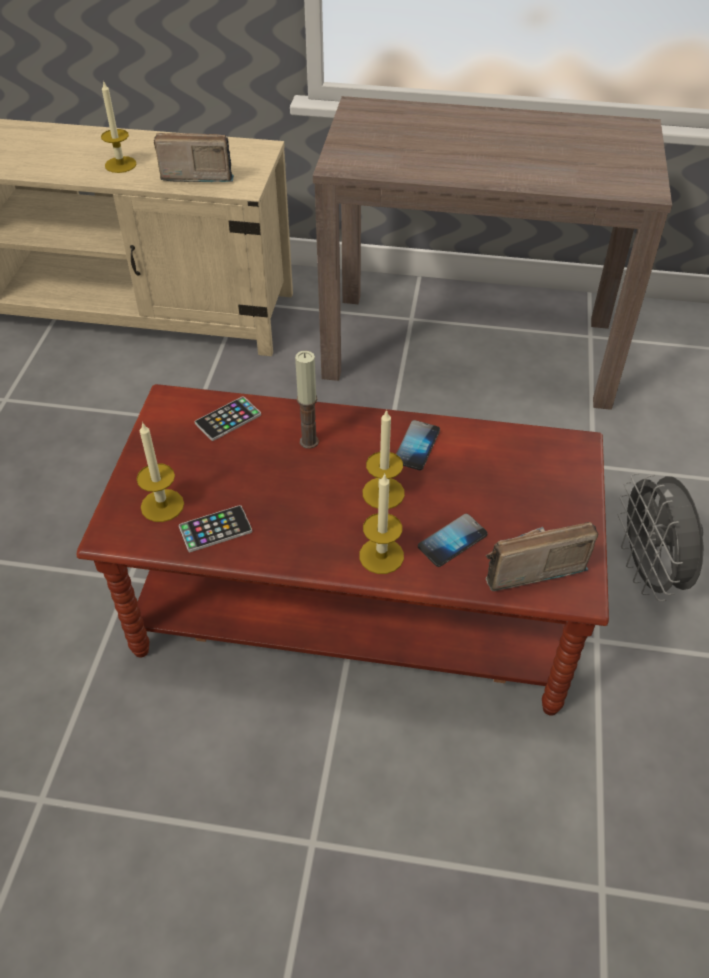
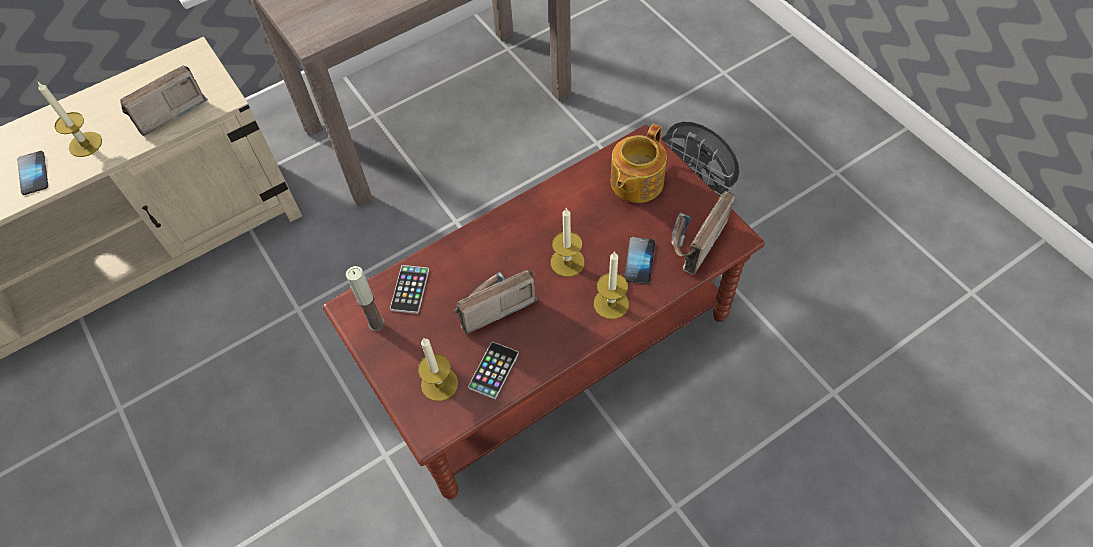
camera: 40 degrees left, 10 degrees up
candle [295,351,319,449] -> candle moved to [346,266,385,332]
phone [396,420,440,470] -> phone moved to [17,151,48,195]
none -> radio [454,270,538,334]
none -> teapot [611,124,667,203]

